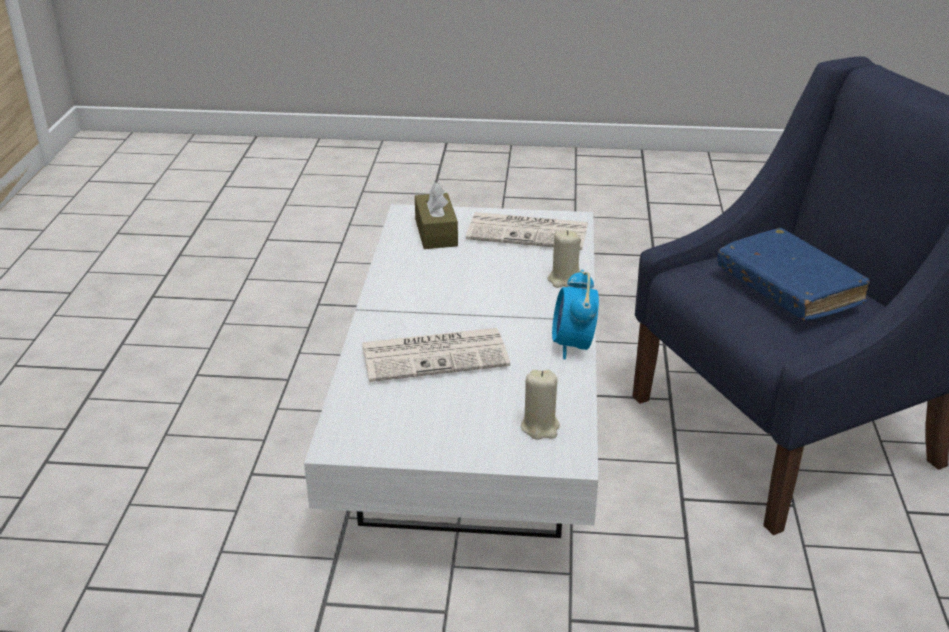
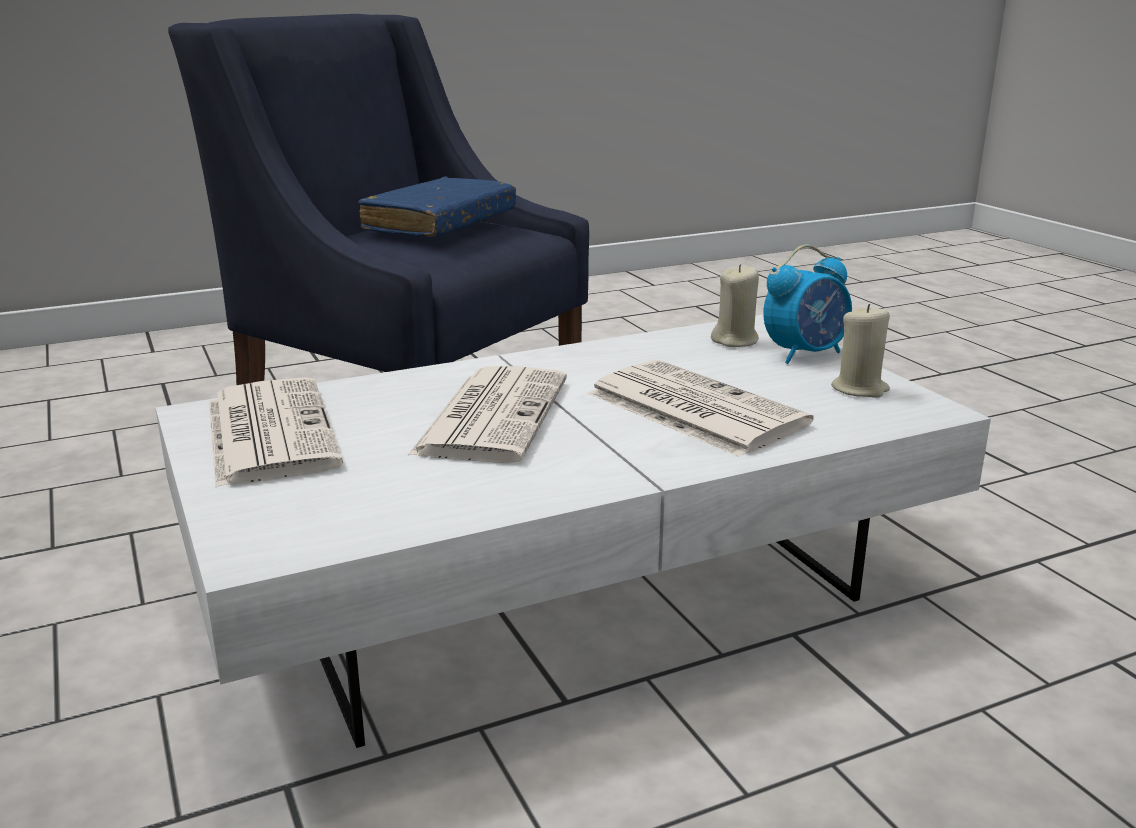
camera: 120 degrees left, 10 degrees down
brown tissue box [415,182,458,249] -> none
beige candle [547,230,581,288] -> beige candle moved to [831,304,890,398]
alarm clock [552,270,599,360] -> alarm clock moved to [763,245,852,364]
none -> newspaper [408,366,567,463]

